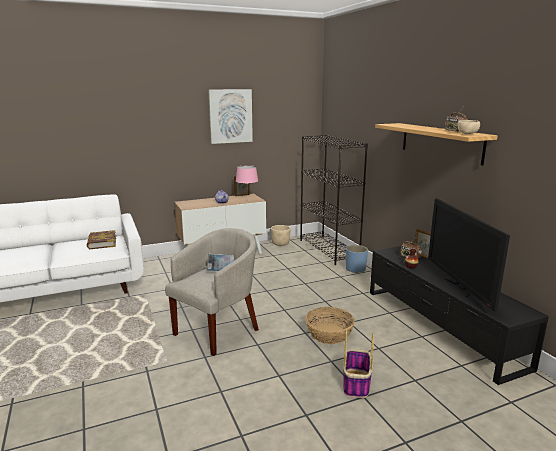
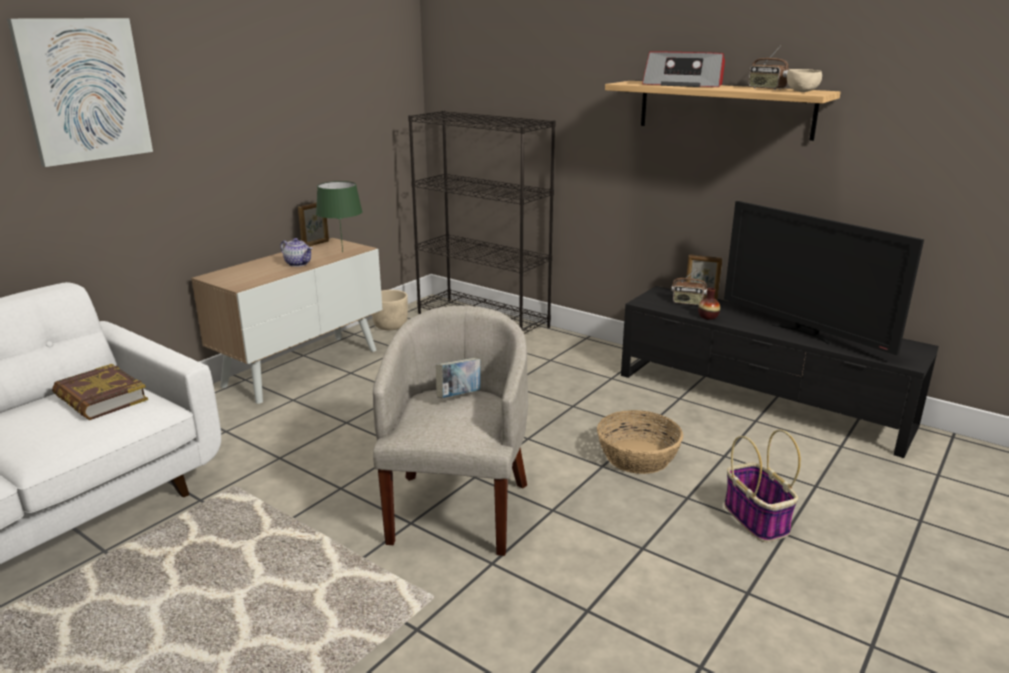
camera: 30 degrees left, 5 degrees up
picture [208,89,253,144] -> picture moved to [7,18,153,167]
pink table lamp [236,165,258,201] -> green table lamp [316,181,362,253]
blue planter [346,245,368,274] -> none
none -> radio [642,52,725,87]

